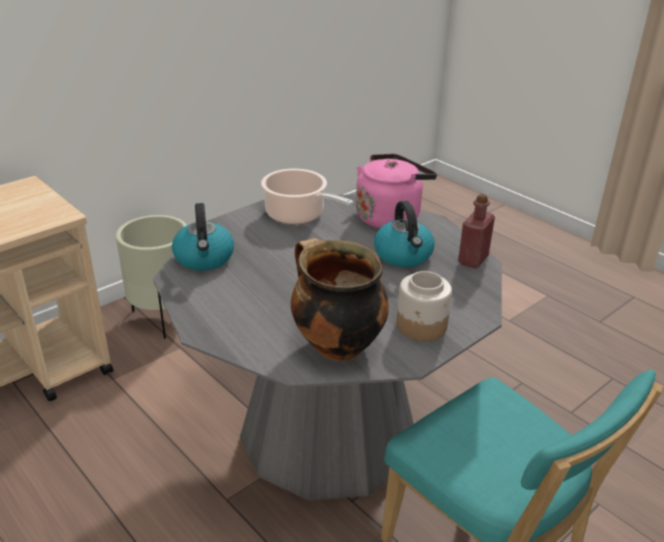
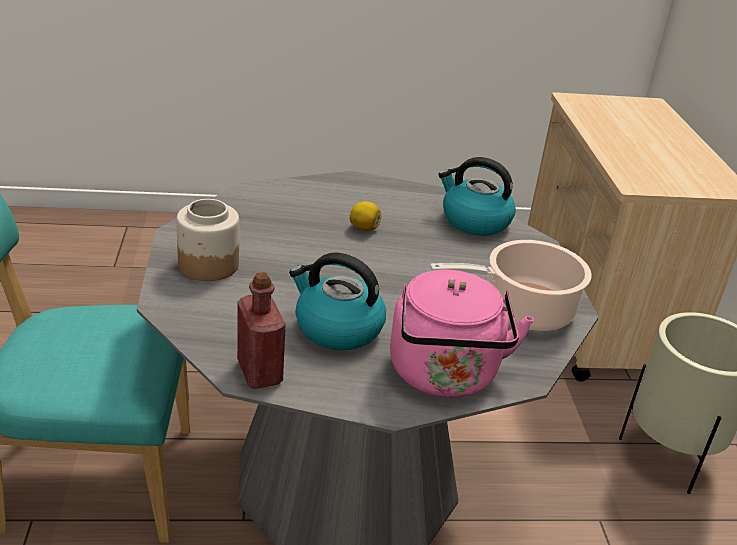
camera: 125 degrees right, 0 degrees up
cooking pot [291,238,389,361] -> none
none -> lemon [350,201,382,231]

